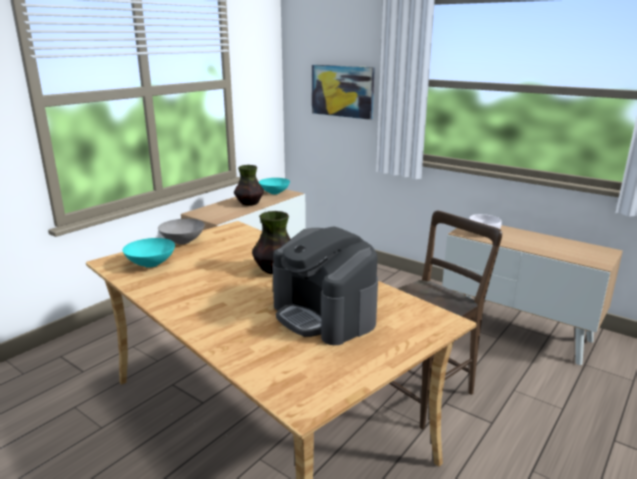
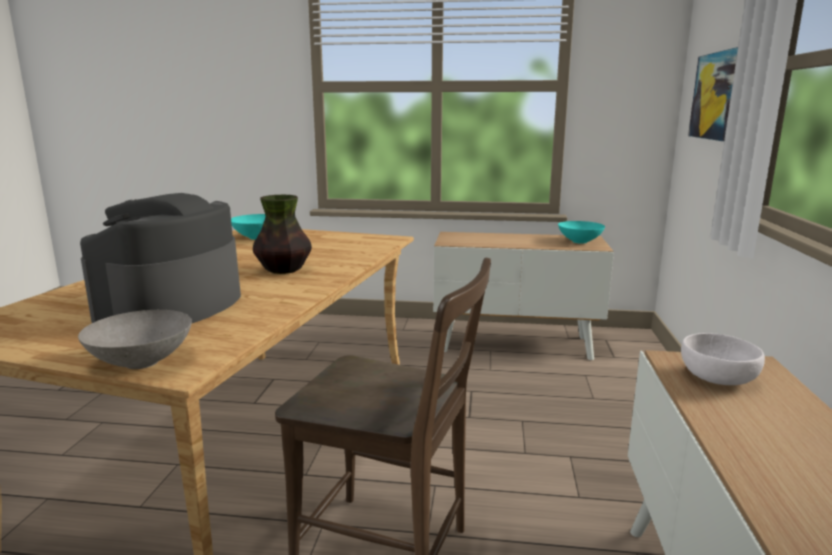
camera: 60 degrees right, 5 degrees down
grey bowl [158,219,205,244] -> grey bowl moved to [78,310,192,369]
vase [234,165,264,206] -> none

